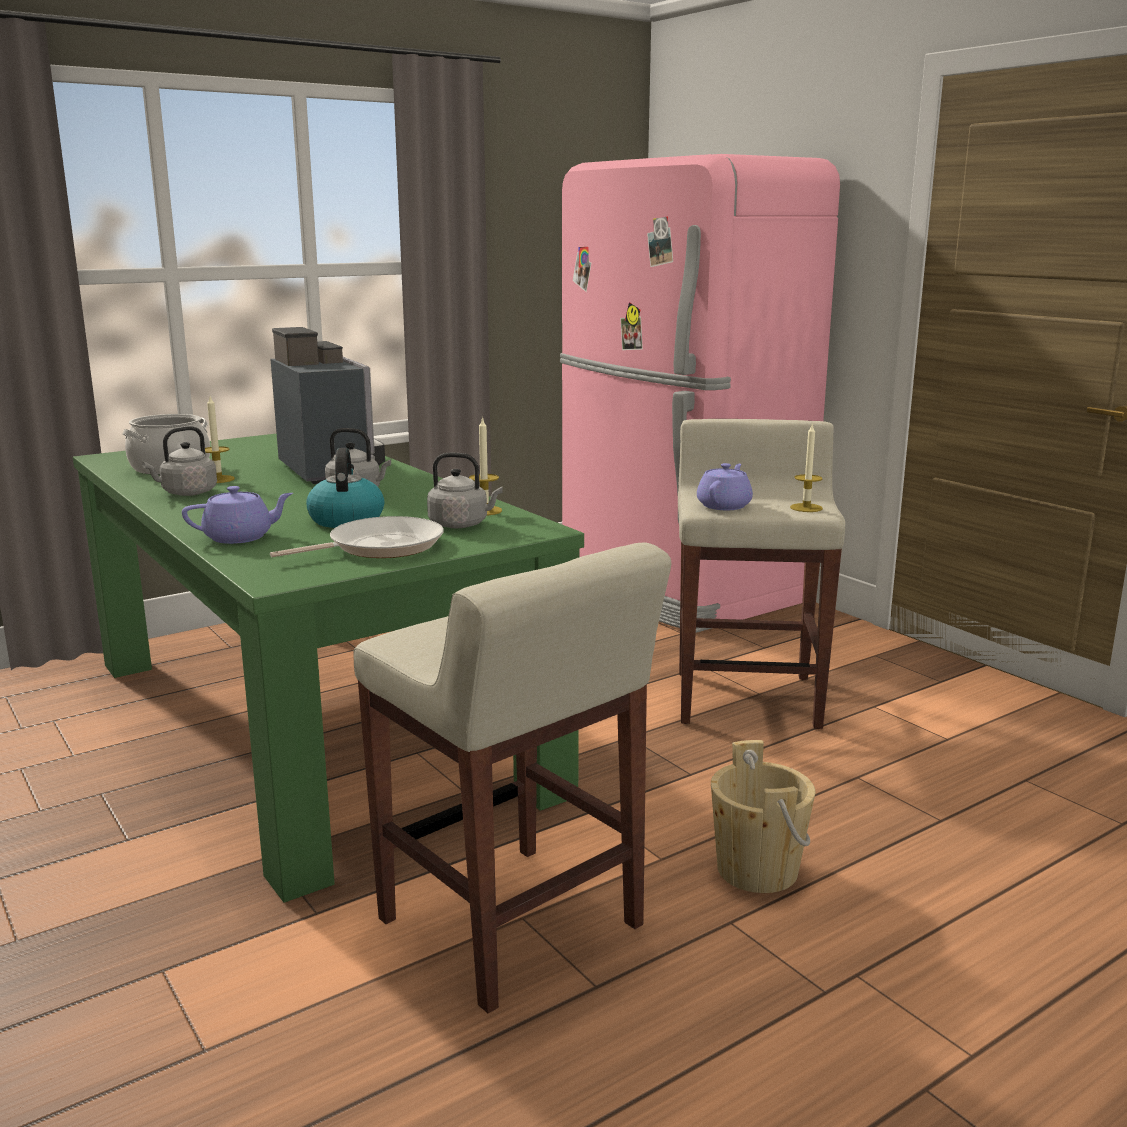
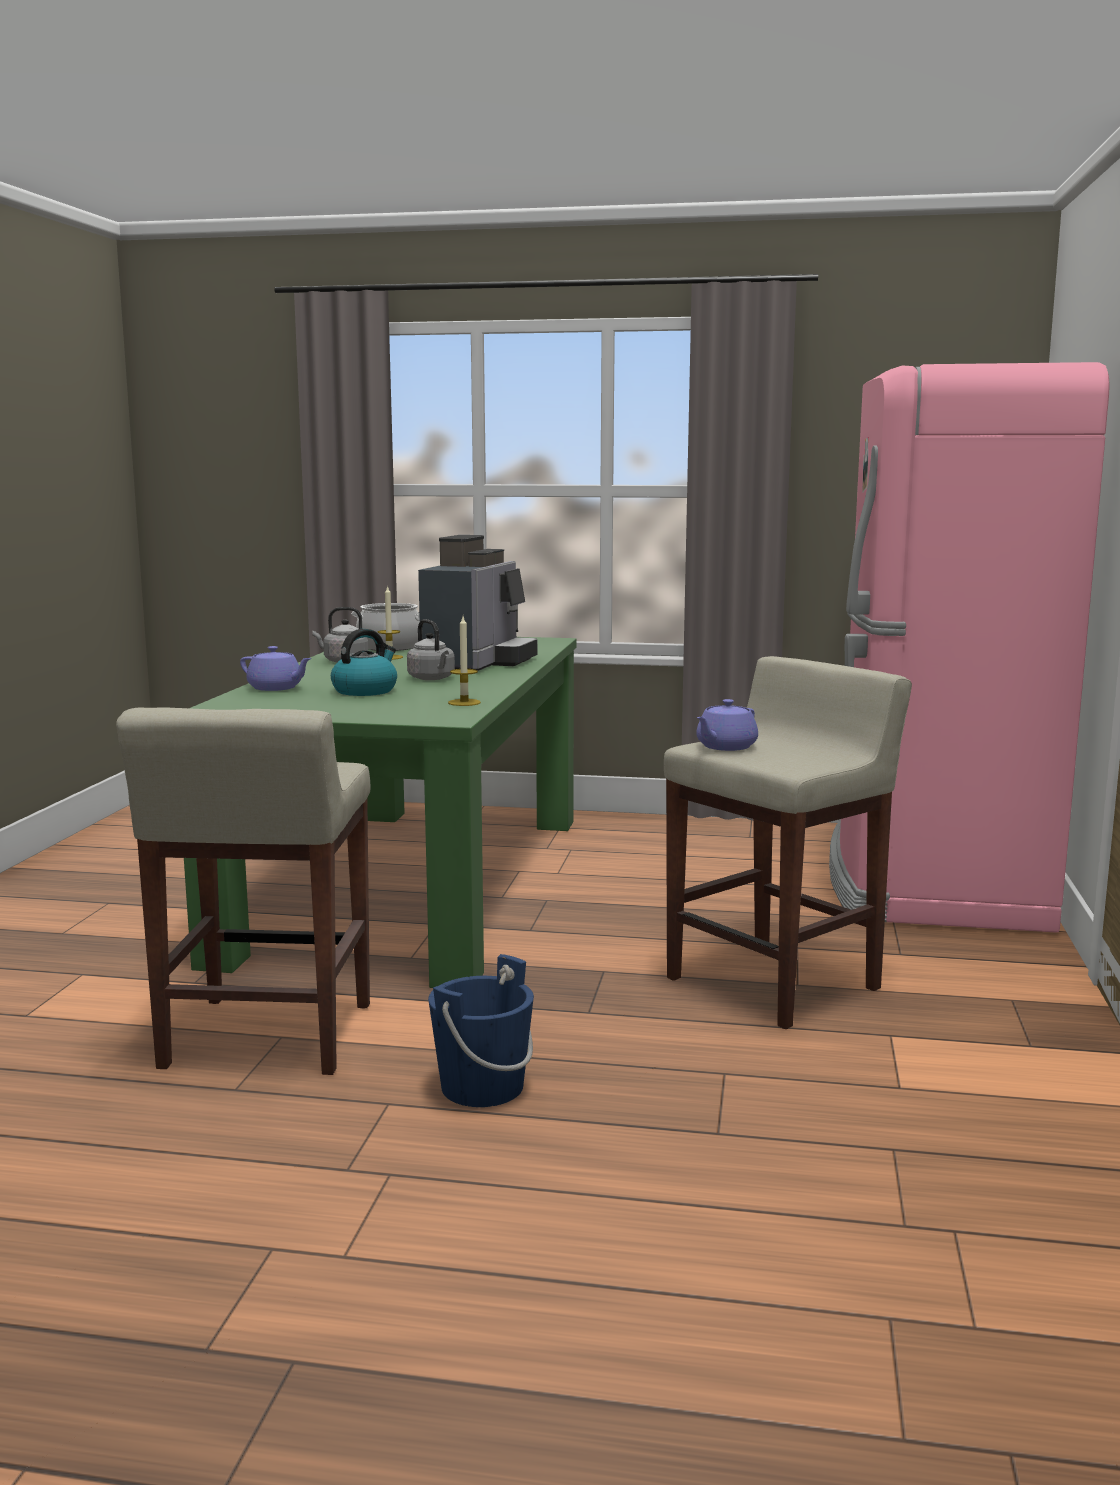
camera: 45 degrees right, 5 degrees down
frying pan [270,516,444,558] -> none
grey kettle [427,453,502,528] -> none
purple teapot [697,463,753,510] -> purple teapot turned 150 degrees clockwise [696,699,758,751]
beige bucket [711,740,815,893] -> blue bucket [428,954,534,1107]
candle [790,423,823,512] -> none

